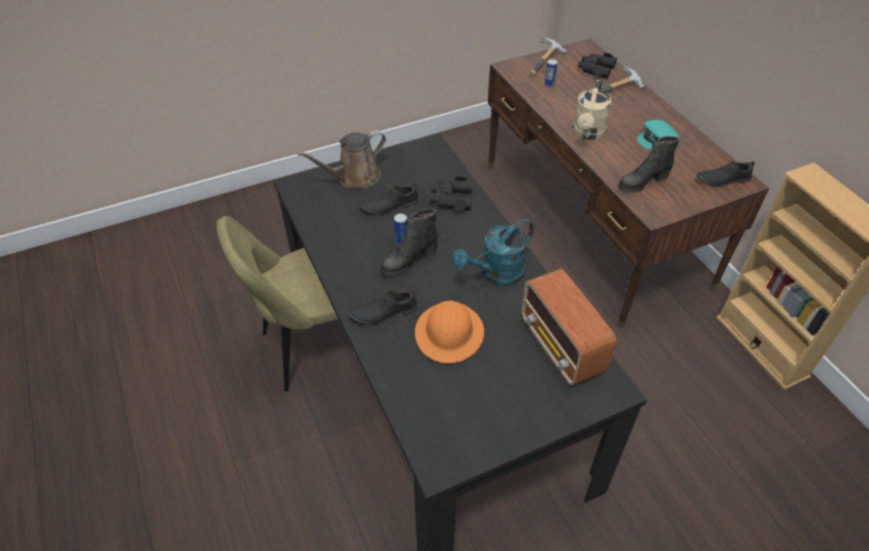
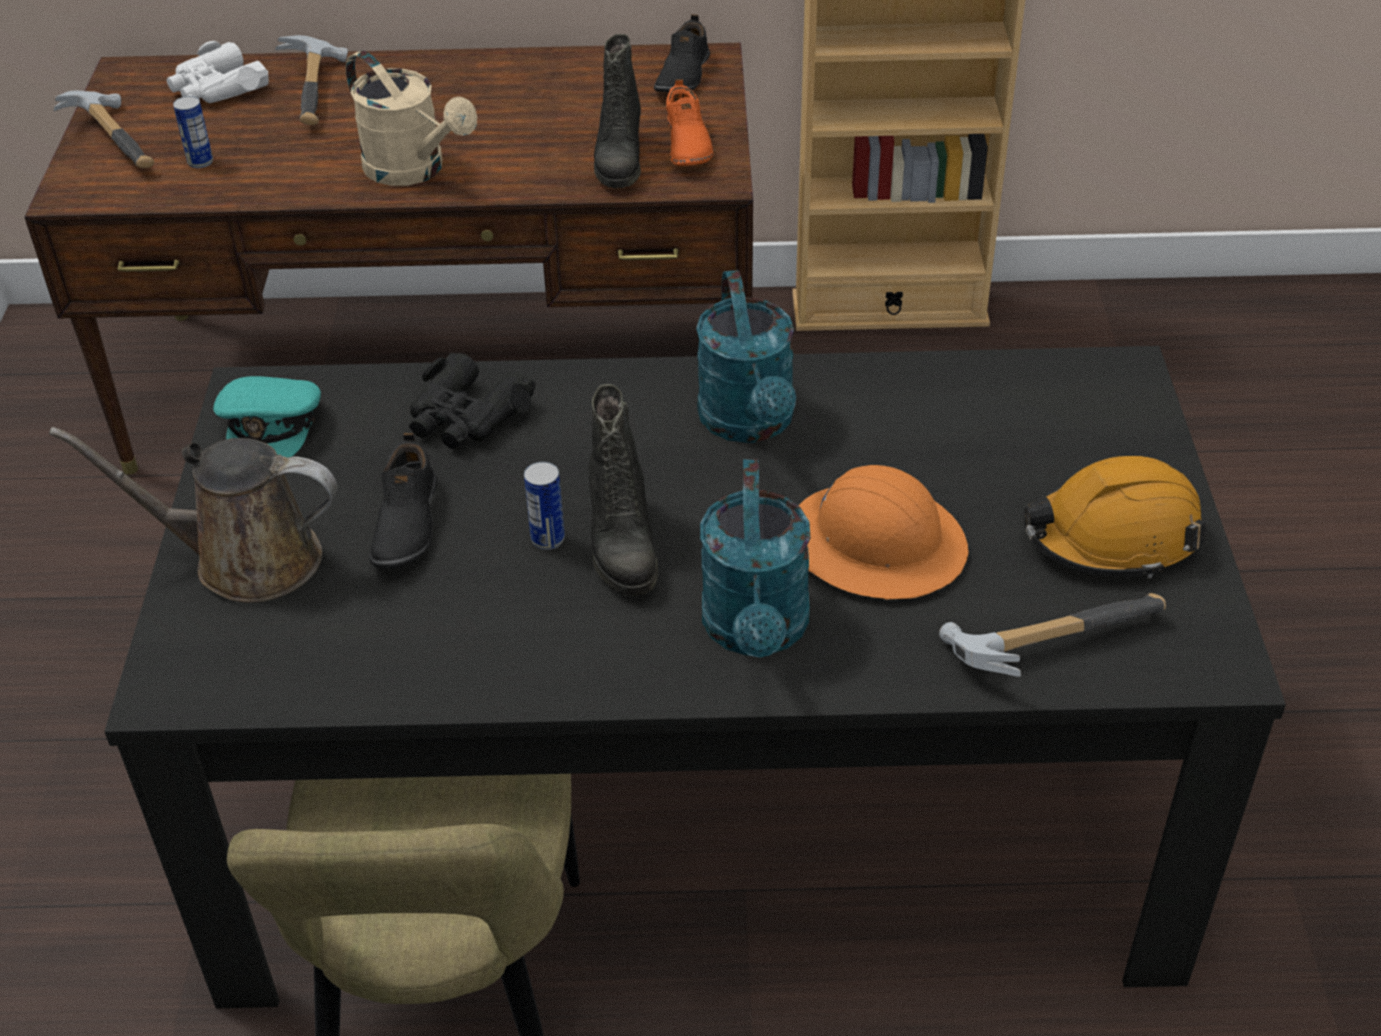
camera: 65 degrees left, 5 degrees down
brown watering can [297,130,386,189] -> brown watering can turned 105 degrees clockwise [49,427,337,603]
black shoe [349,288,418,325] -> turquoise watering can [700,459,810,658]
radio [521,269,616,386] -> none
black binoculars [578,53,617,79] -> white binoculars [166,41,269,103]
turquoise cap [637,120,679,149] -> turquoise cap moved to [213,376,321,458]
none -> orange shoe [666,79,713,166]
none -> hammer [939,593,1166,677]
none -> orange hard hat [1024,456,1206,578]

